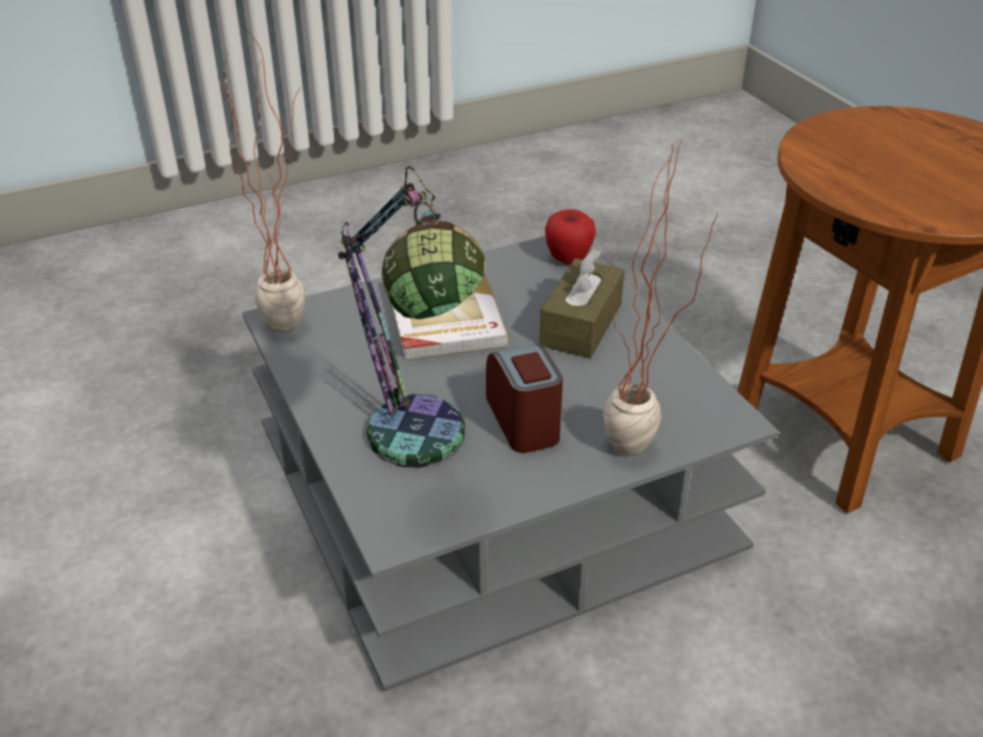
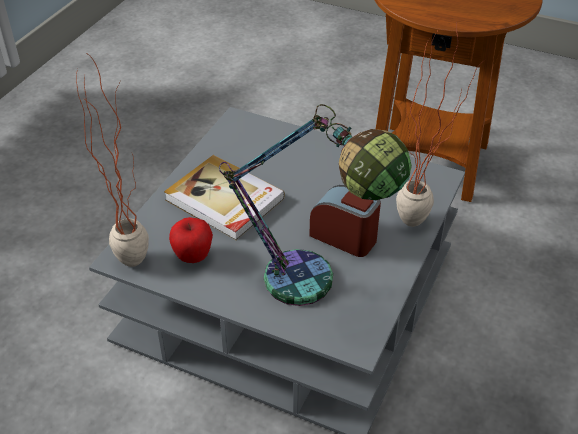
camera: 40 degrees left, 5 degrees up
brown tissue box [539,249,625,358] -> none
apple [545,209,596,264] -> apple moved to [169,217,213,263]

